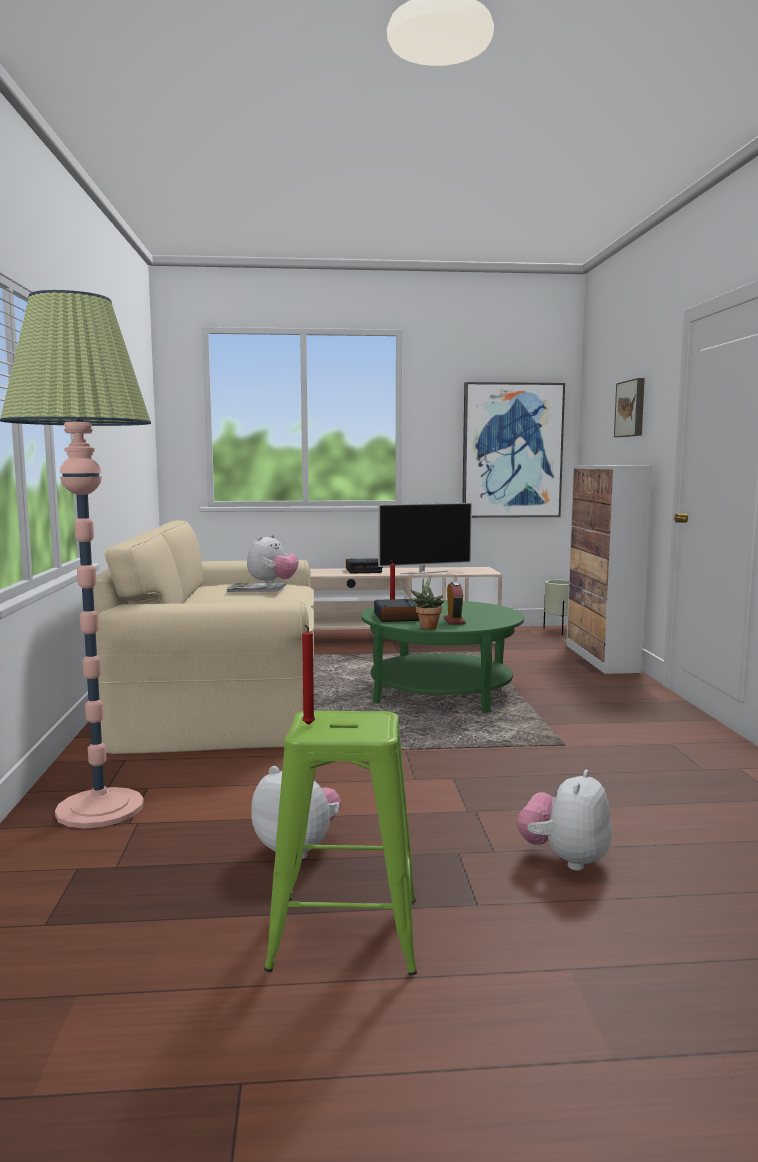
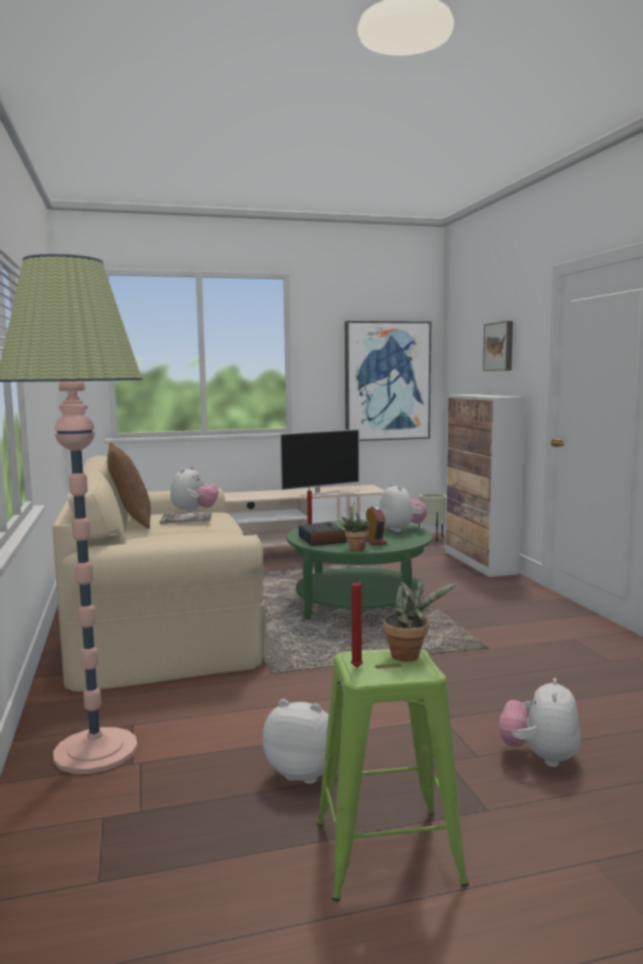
camera: 10 degrees left, 0 degrees up
alarm clock [346,558,383,574] -> none
none -> brown pillow [107,443,151,529]
none -> plush toy [379,483,427,532]
none -> potted plant [383,575,457,662]

